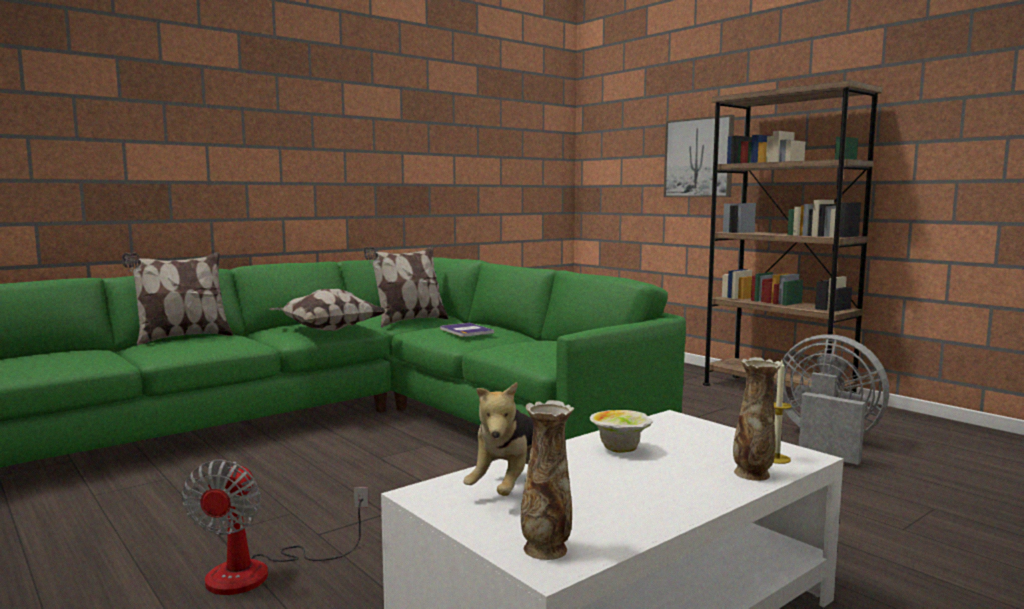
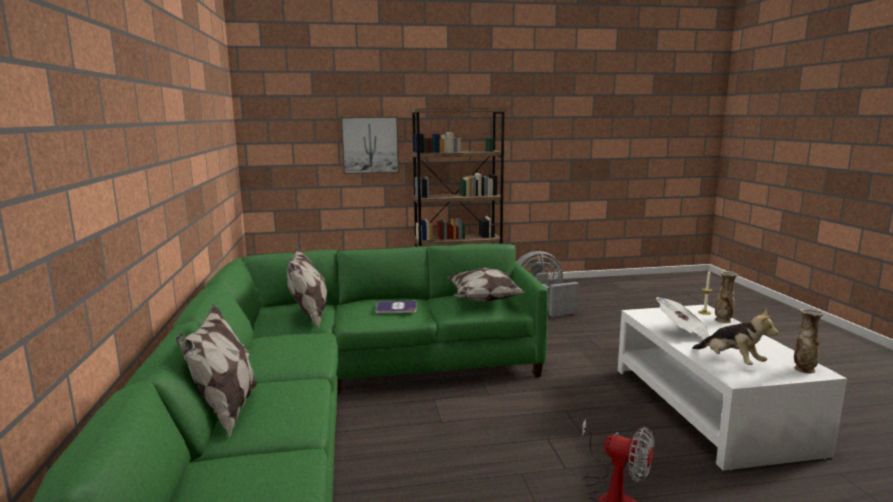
camera: 60 degrees left, 5 degrees up
pillow [270,289,386,331] -> pillow moved to [447,267,526,302]
bowl [590,410,653,453] -> newspaper [656,297,710,338]

